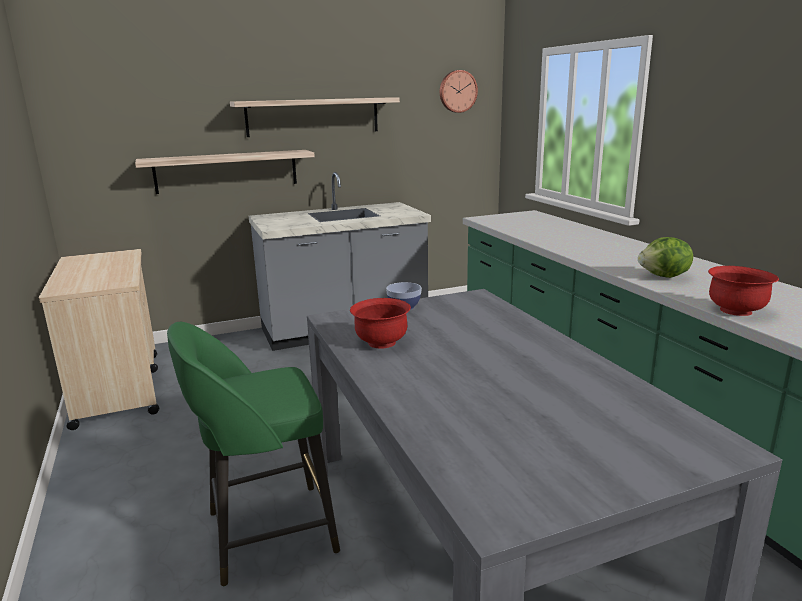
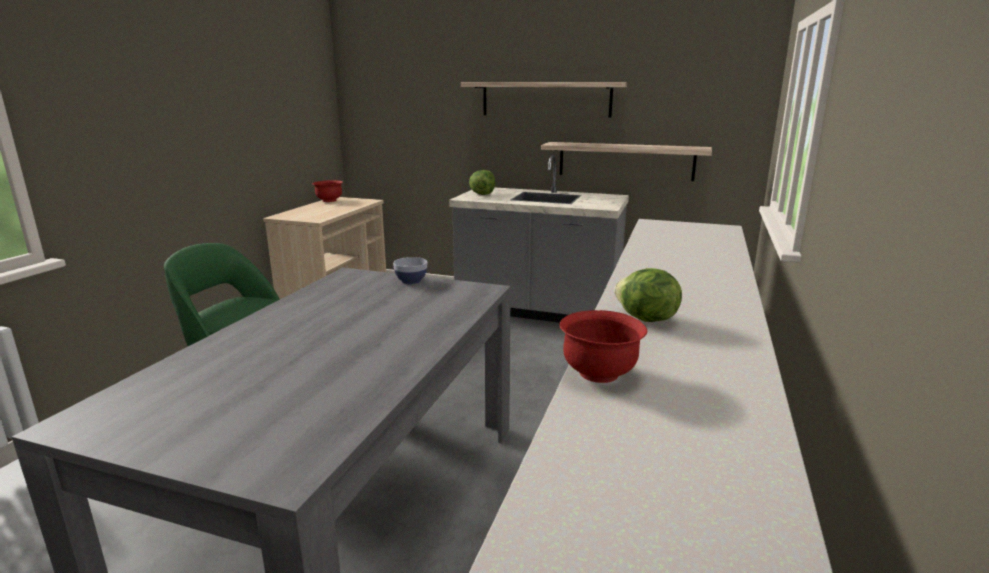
camera: 40 degrees right, 0 degrees up
shelf [135,150,315,194] -> shelf moved to [541,142,712,181]
red bowl [350,298,411,348] -> red bowl moved to [312,180,343,202]
wall clock [440,70,478,113] -> none
none -> lettuce [469,170,495,195]

